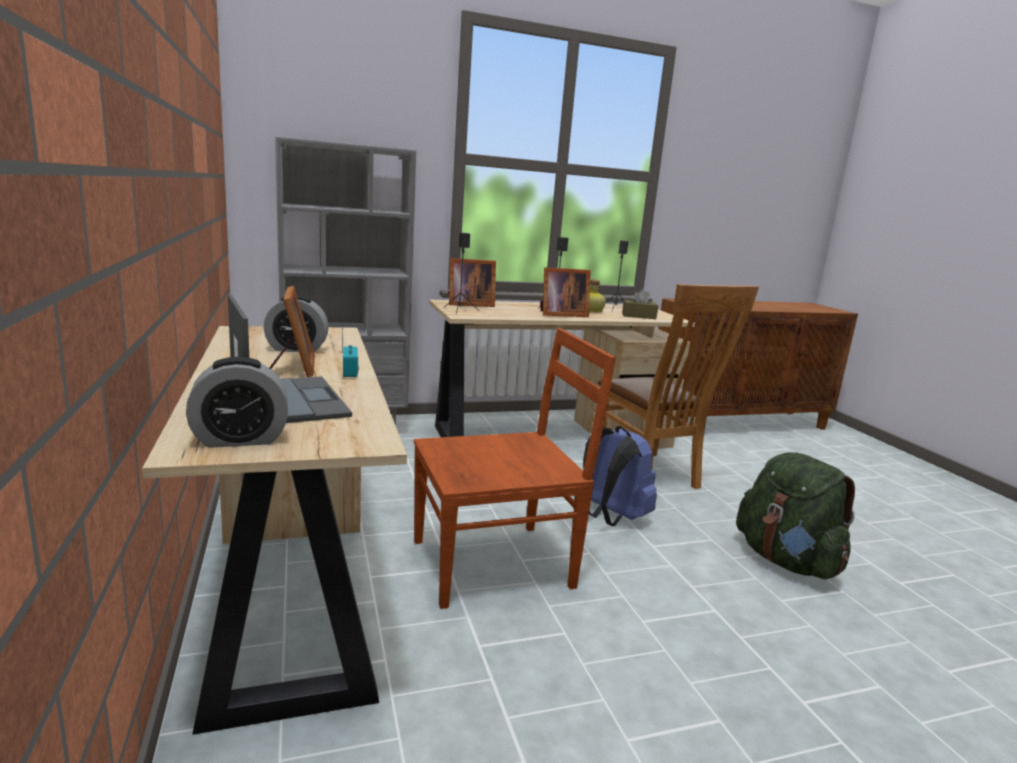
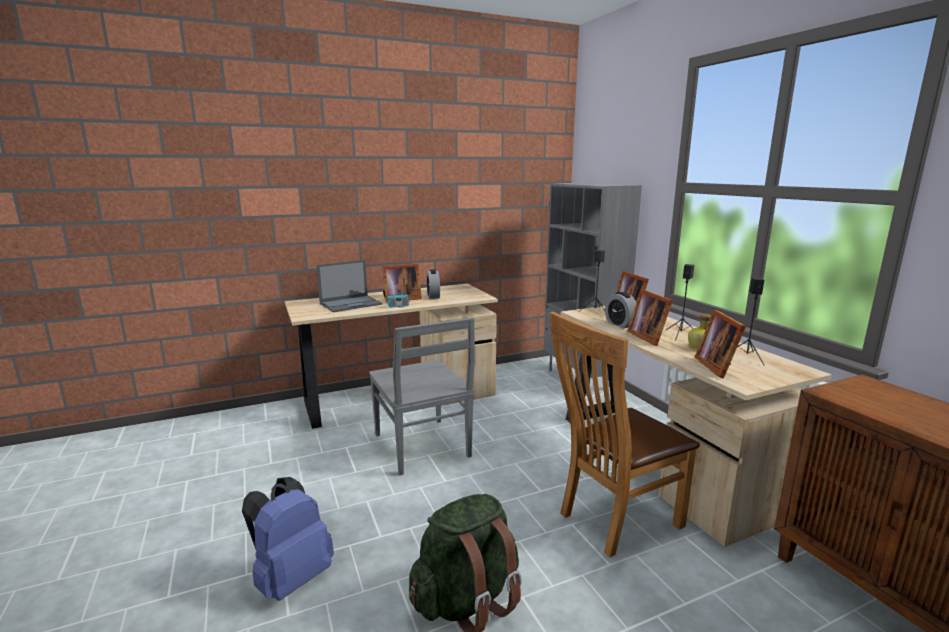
camera: 85 degrees right, 0 degrees up
alarm clock [186,357,288,448] -> alarm clock moved to [605,292,636,328]
brown chair [414,328,616,609] -> grey chair [369,317,475,475]
blue backpack [583,426,657,526] -> blue backpack moved to [242,477,334,601]
brown tissue box [622,289,658,319] -> picture frame [695,310,746,379]

